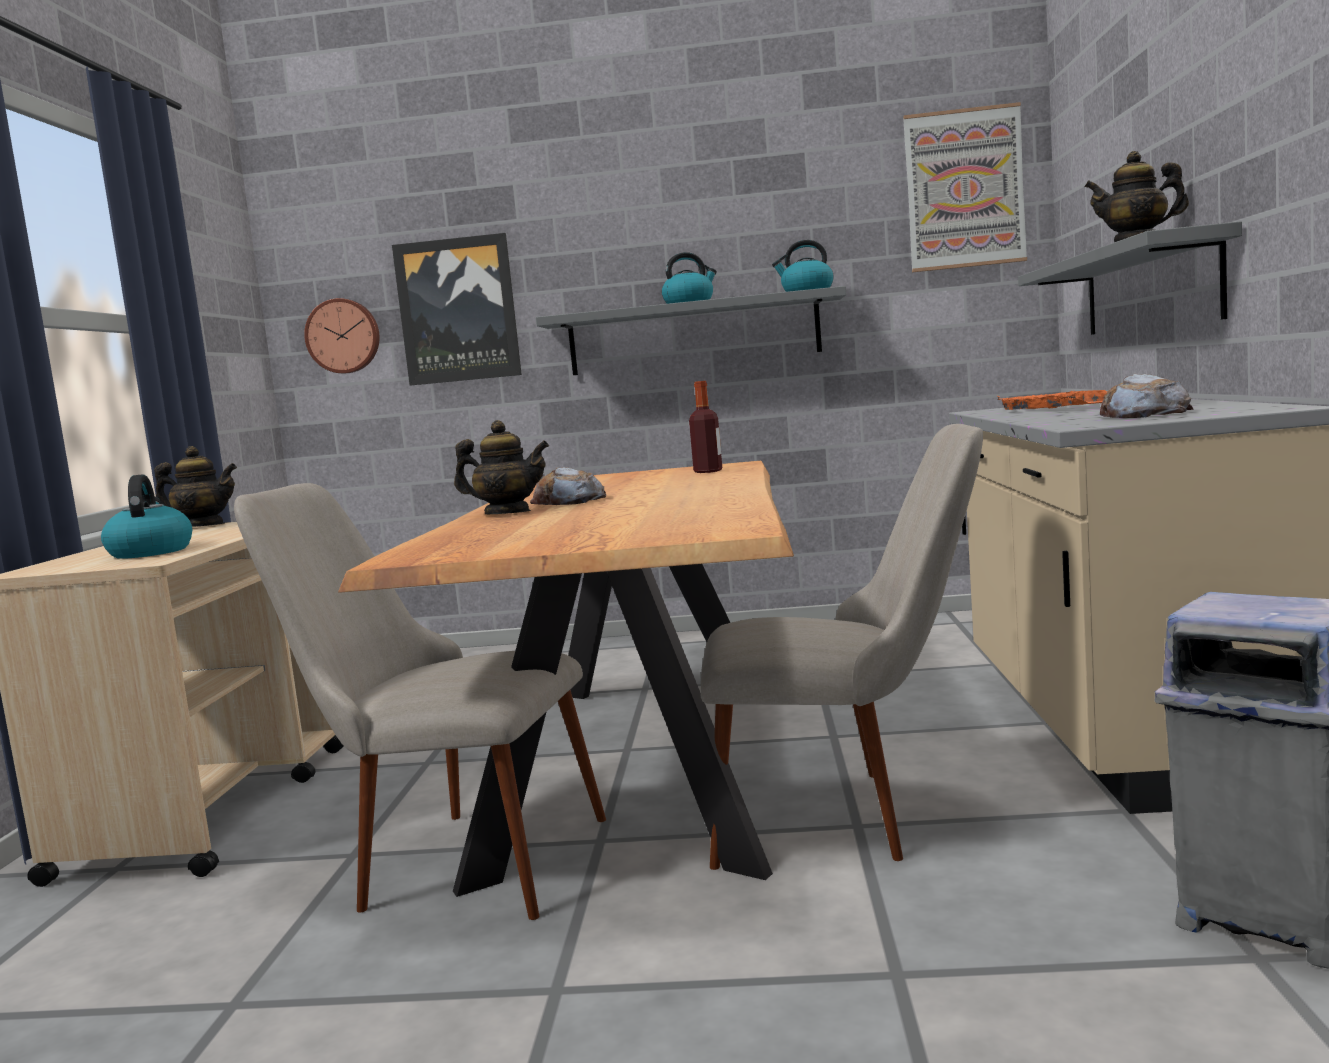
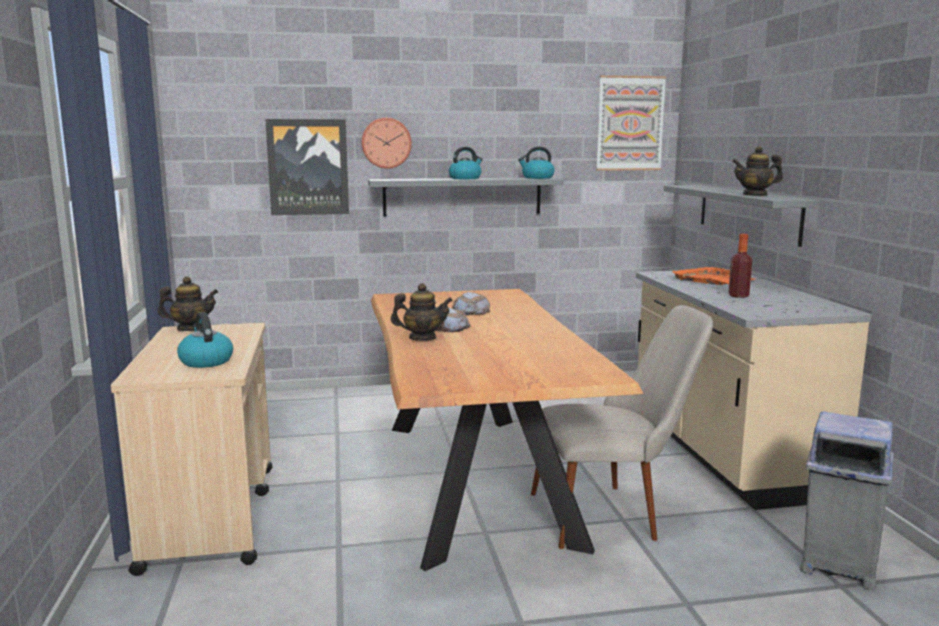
camera: 15 degrees left, 5 degrees up
beige chair [234,483,606,920] -> none
wall clock [304,298,379,373] -> wall clock moved to [361,118,412,169]
bottle [689,381,722,473] -> bottle moved to [728,234,752,298]
bread [1100,374,1194,418] -> bread moved to [452,292,490,316]

